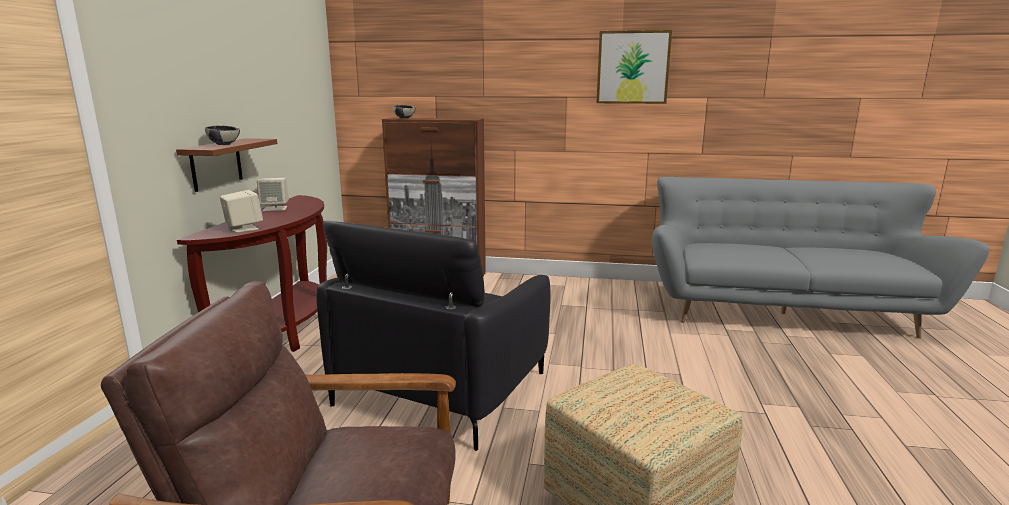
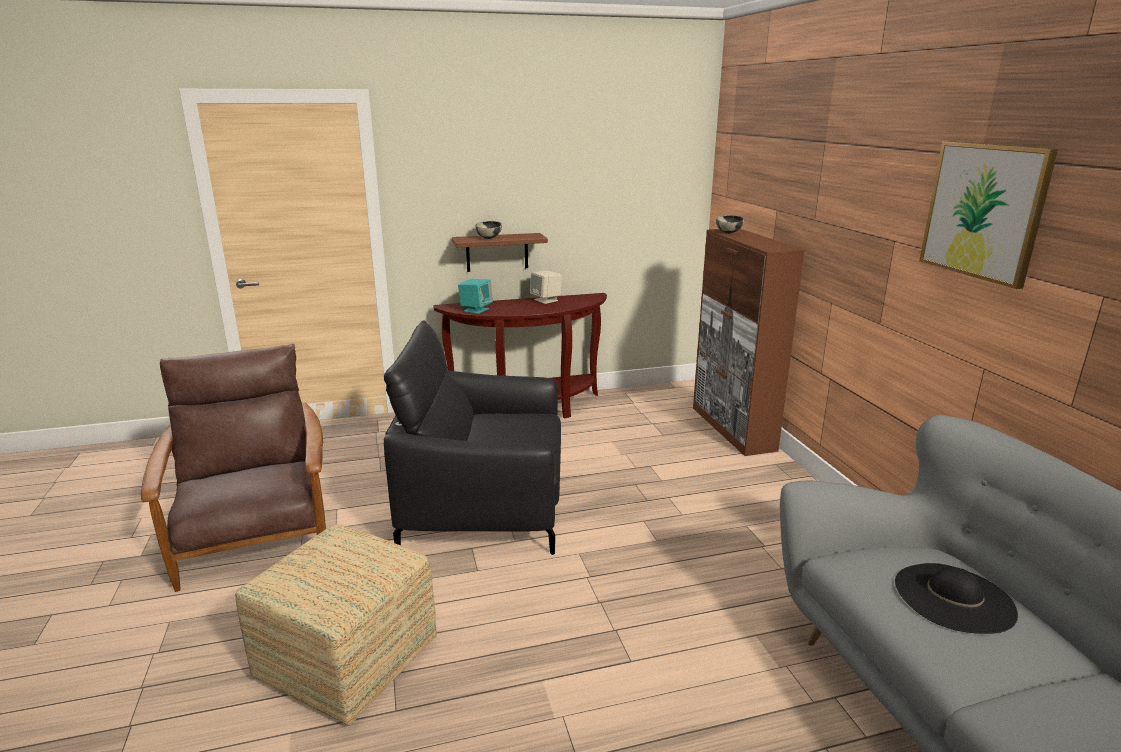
camera: 65 degrees right, 5 degrees up
beige speaker [220,190,263,233] -> turquoise speaker [458,279,493,314]
none -> black hat [895,563,1018,634]

